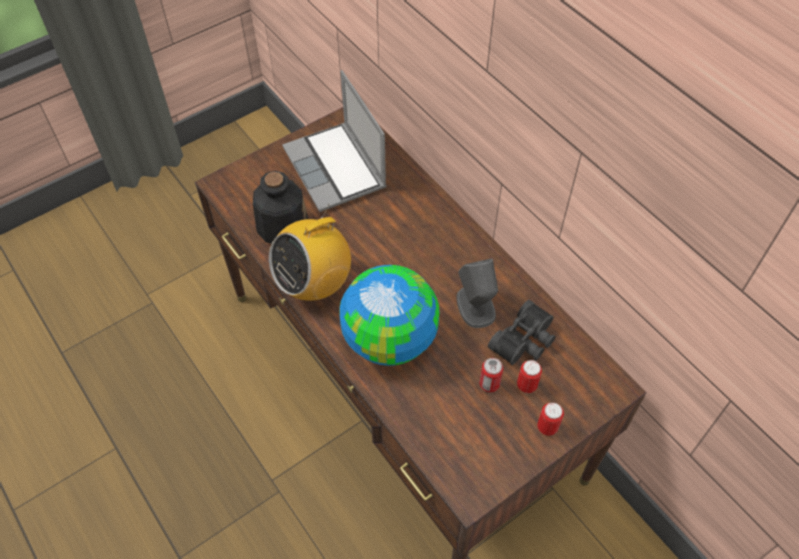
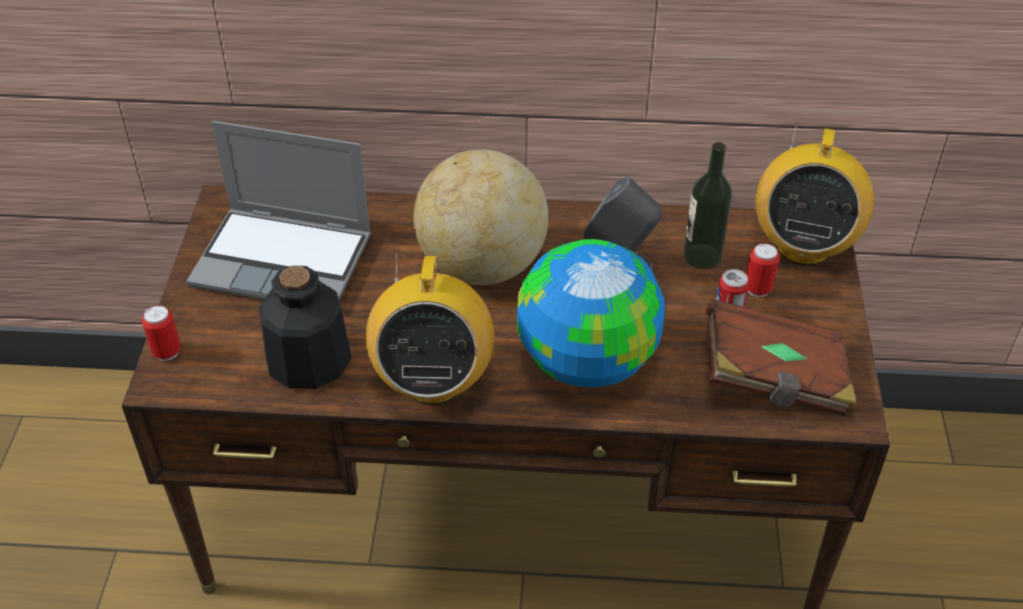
camera: 50 degrees left, 10 degrees down
black binoculars [488,300,556,365] -> bottle [683,142,732,269]
can [537,402,564,436] -> can moved to [142,305,181,361]
none -> globe [414,149,549,285]
none -> brown book [706,299,856,416]
none -> radio [756,123,874,265]

